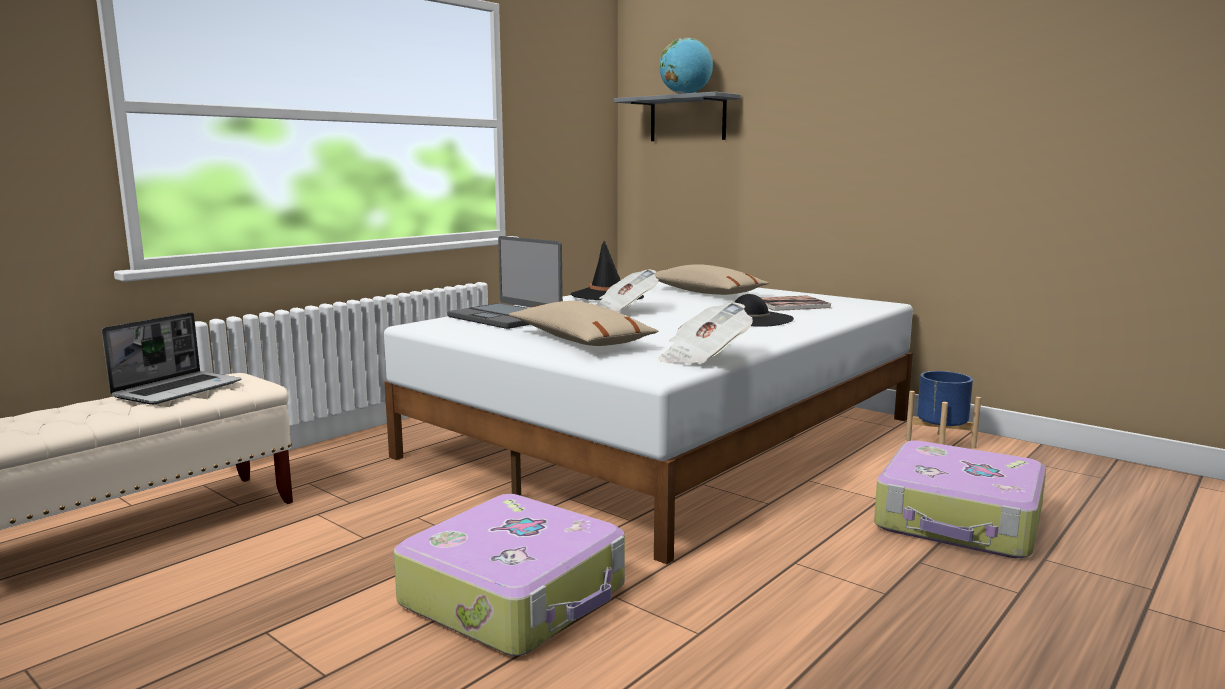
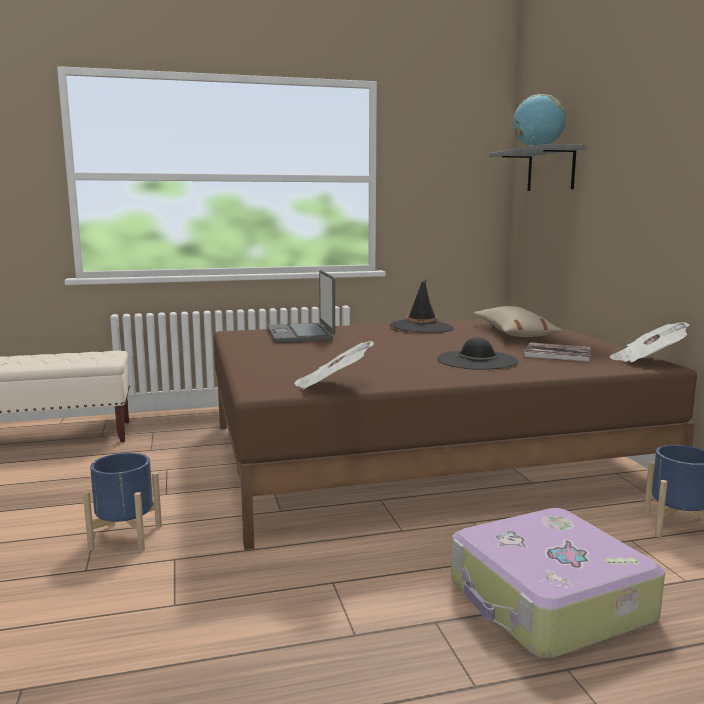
camera: 35 degrees right, 0 degrees up
laptop [102,312,241,405] -> none
white bed [384,281,913,564] -> brown bed [214,319,697,550]
suitcase [394,494,625,656] -> blue planter [83,453,162,552]
beige pillow [509,301,659,346] -> none
newspaper [596,269,658,312] -> newspaper moved to [609,322,690,362]

